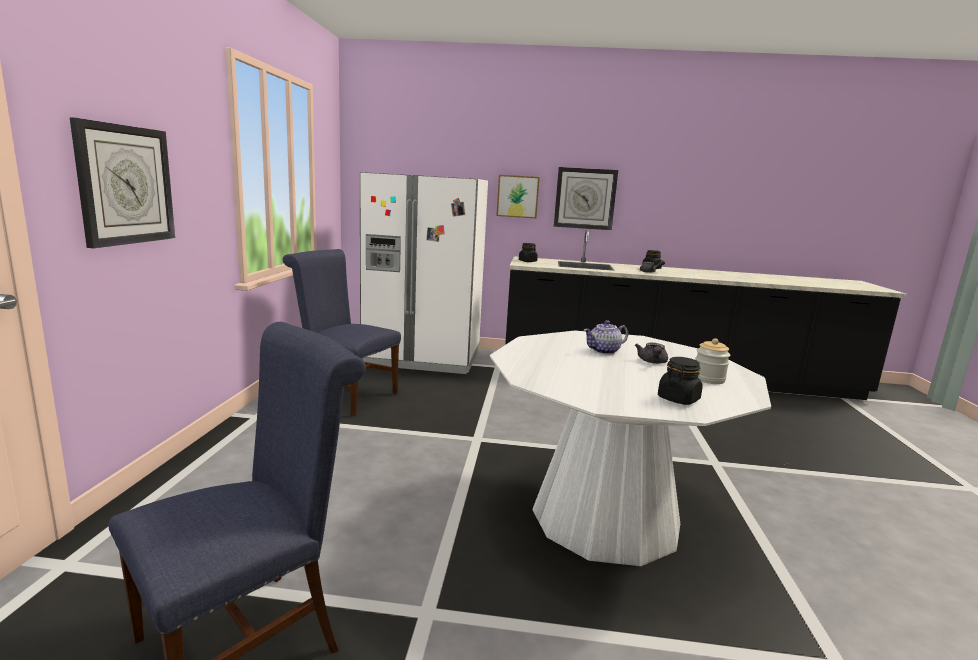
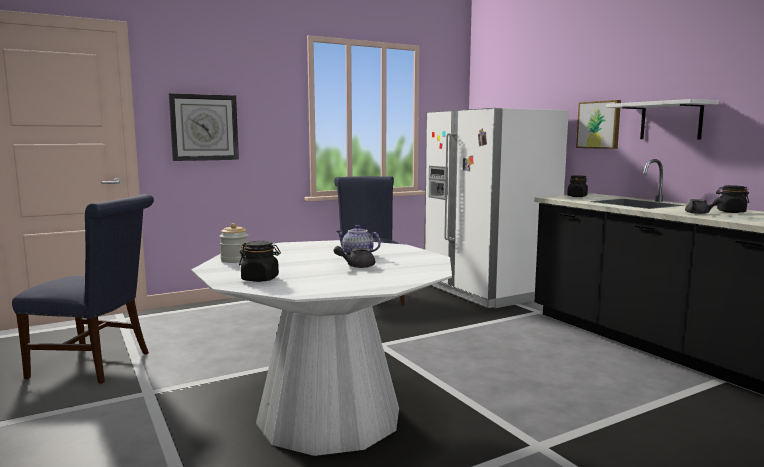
camera: 55 degrees right, 5 degrees down
wall clock [554,167,618,230] -> white shelf [606,99,719,140]
jar [695,338,730,384] -> jar moved to [219,223,248,263]

